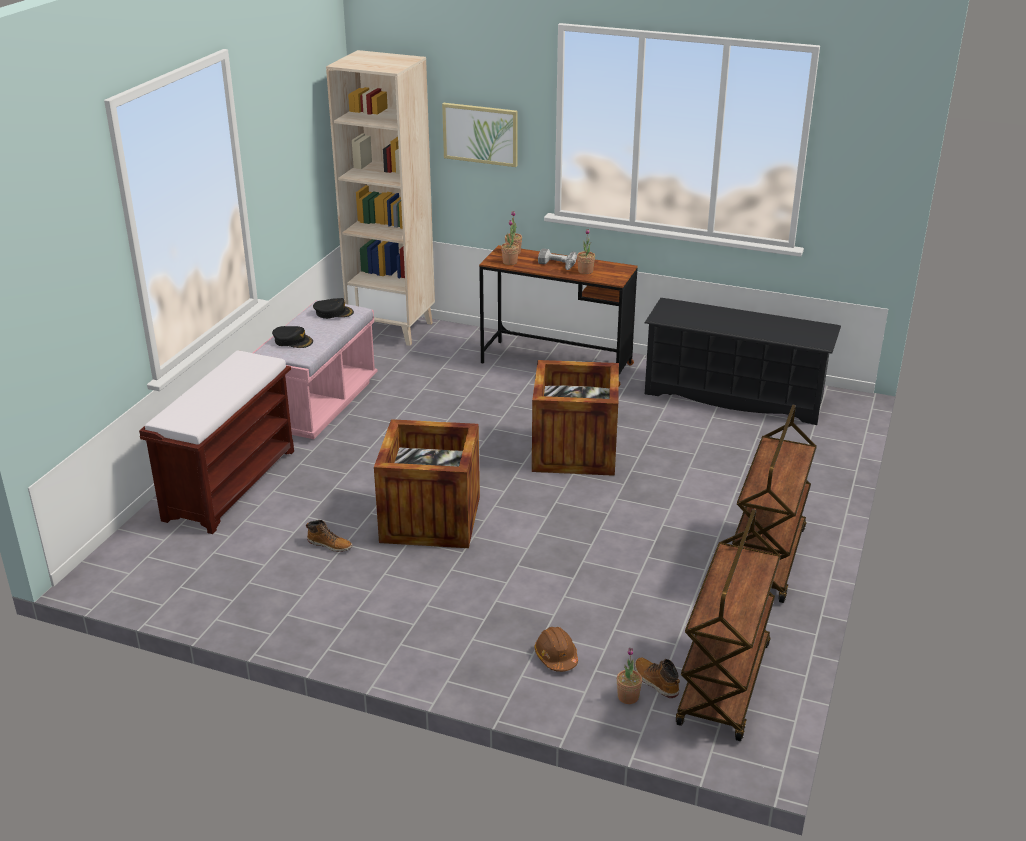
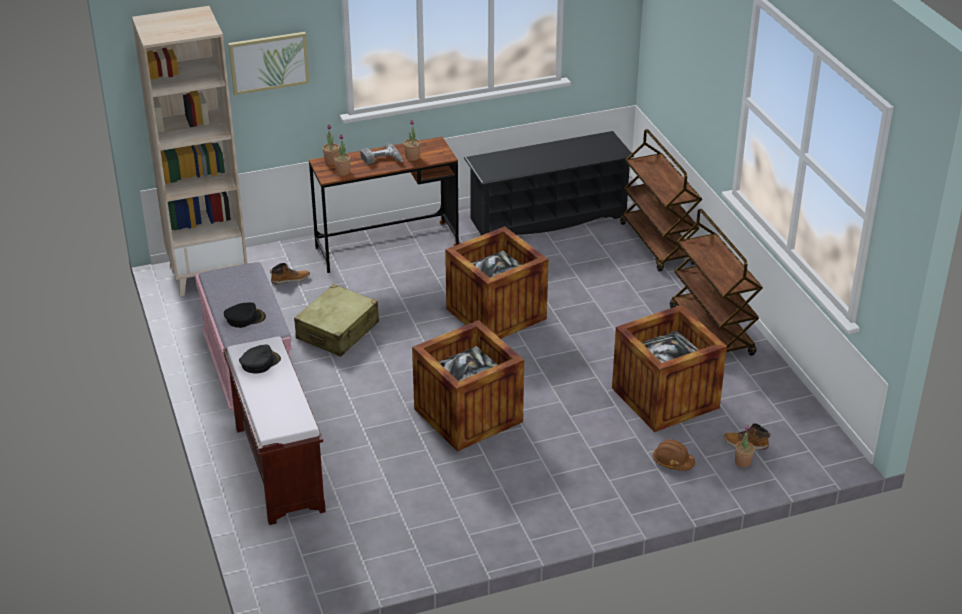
camera: 40 degrees left, 5 degrees up
boot [306,520,352,552] -> boot moved to [270,263,310,284]
black cap [313,298,354,319] -> black cap moved to [239,344,281,374]
brown cart [676,509,781,741] -> brown cart moved to [620,129,702,272]
none -> beige suitcase [294,284,379,357]
none -> crate [612,305,727,432]

